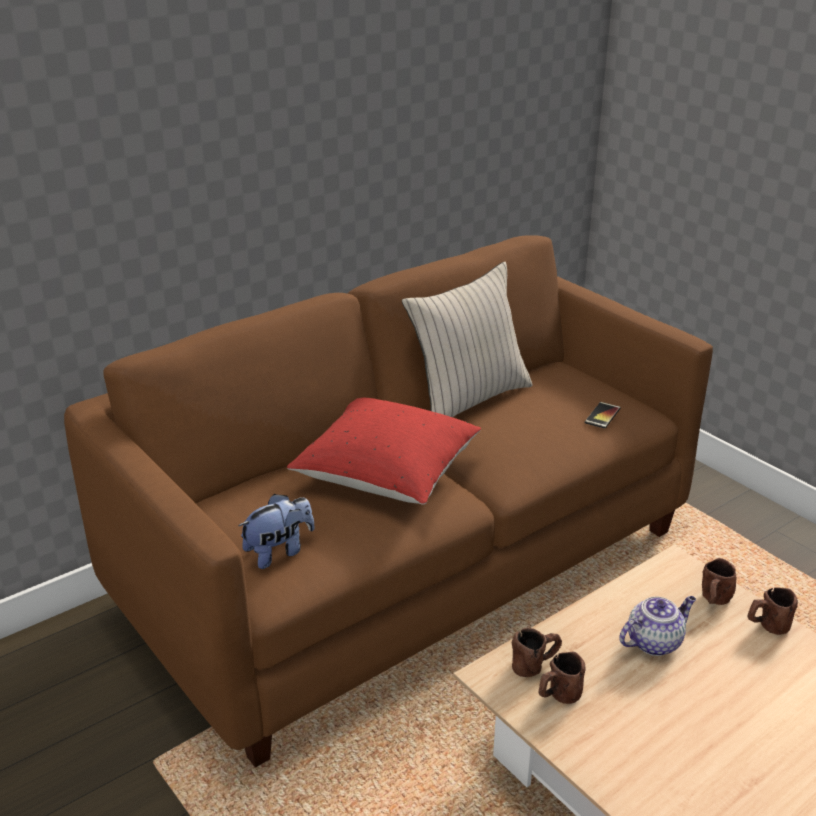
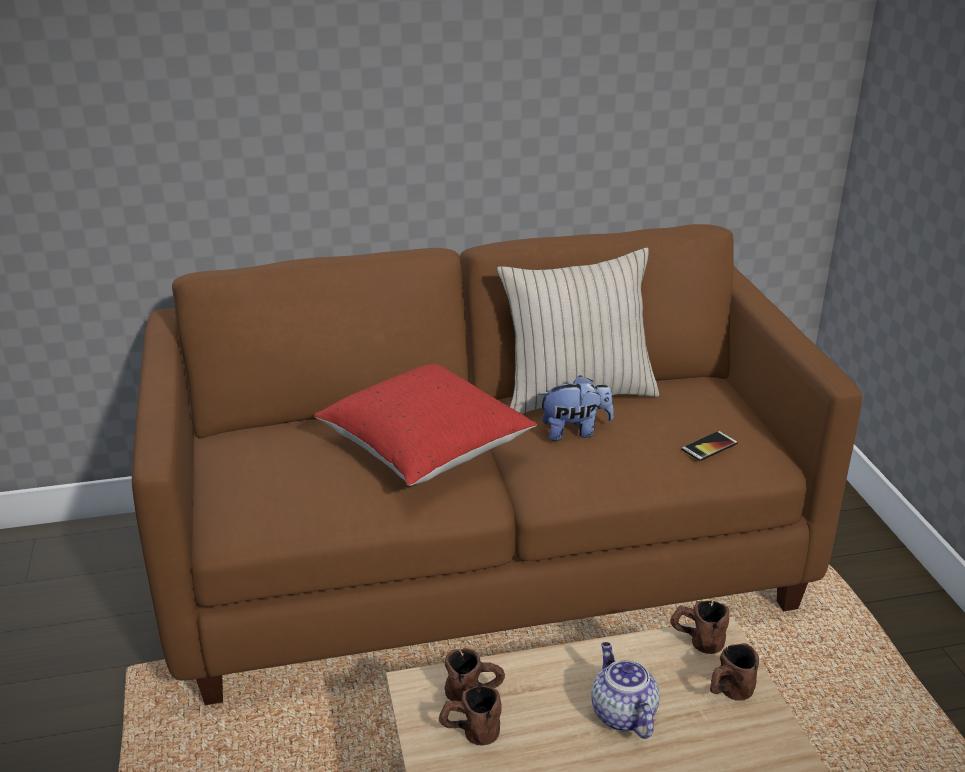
camera: 25 degrees right, 0 degrees up
plush toy [238,494,315,569] -> plush toy moved to [538,375,614,441]
teapot [619,596,696,656] -> teapot turned 105 degrees counterclockwise [591,642,660,739]
brown mug [747,587,798,635] -> brown mug moved to [670,601,729,654]

